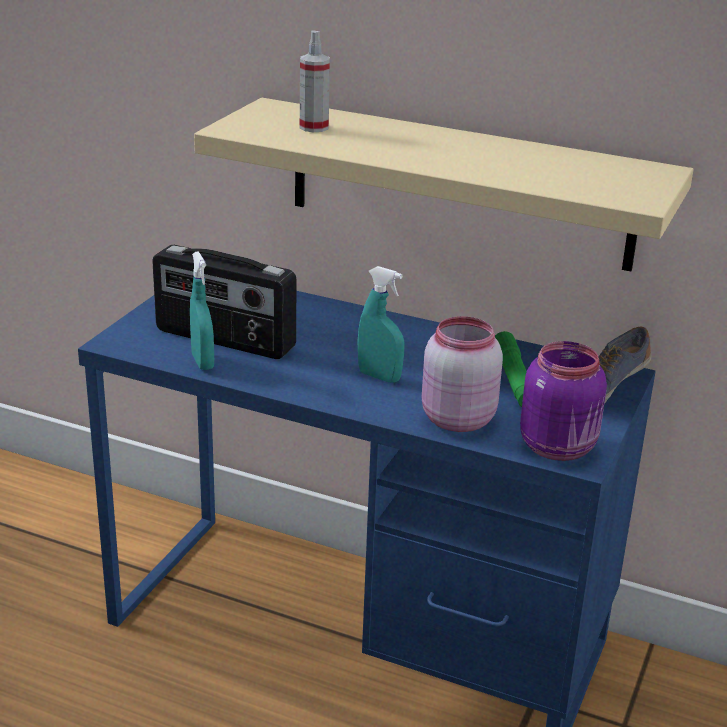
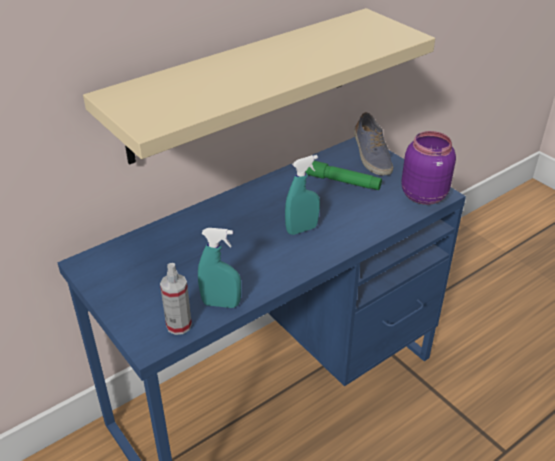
camera: 60 degrees left, 10 degrees up
radio [152,245,297,359] -> none
spray bottle [300,30,330,132] -> spray bottle moved to [160,263,192,335]
pink jar [422,316,503,432] -> none

